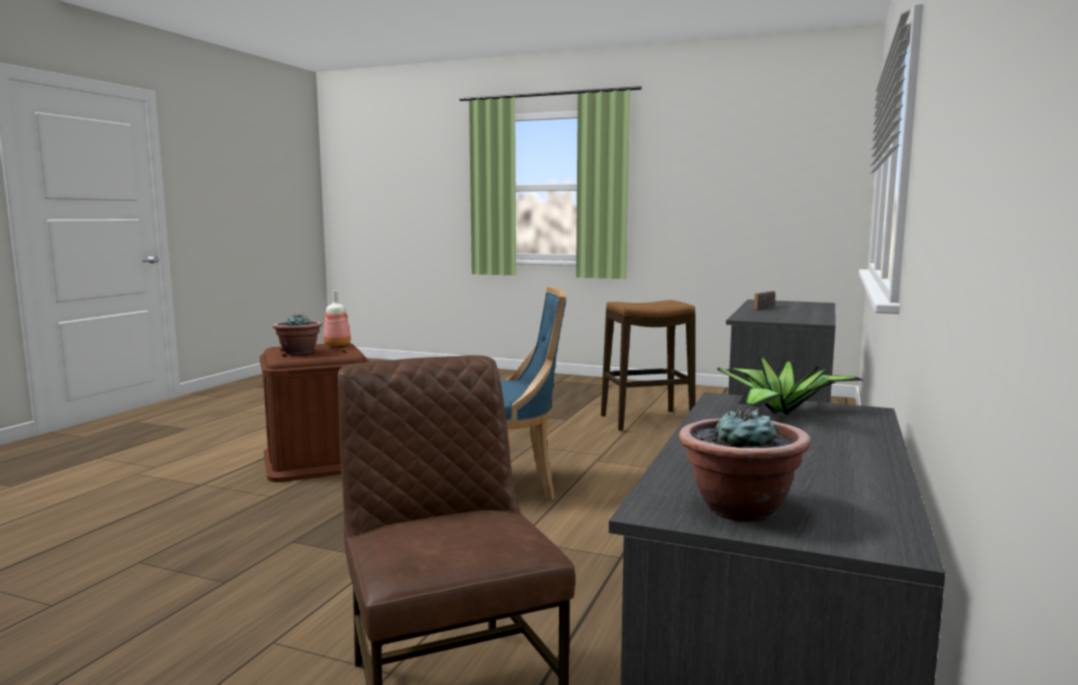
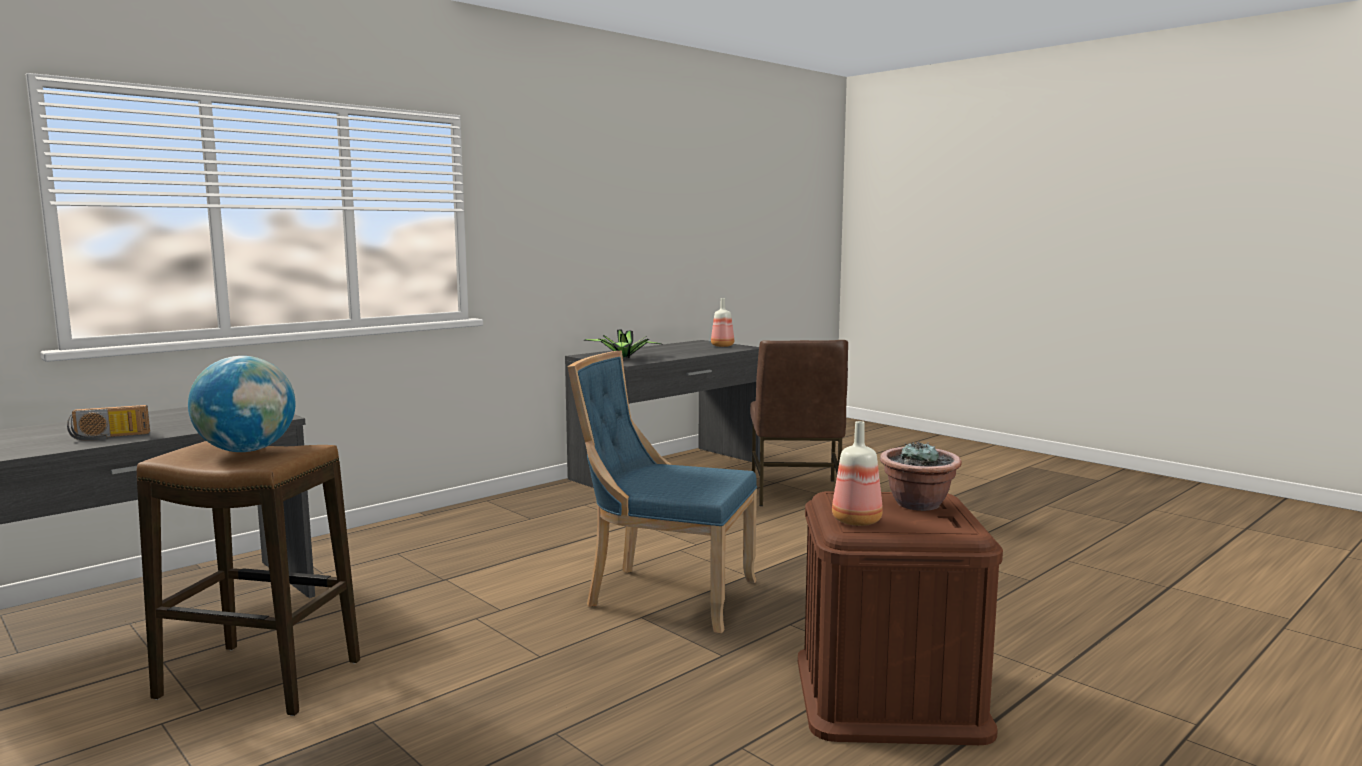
camera: 155 degrees left, 0 degrees up
potted plant [679,405,811,522] -> bottle [711,298,734,347]
none -> globe [188,356,296,452]

